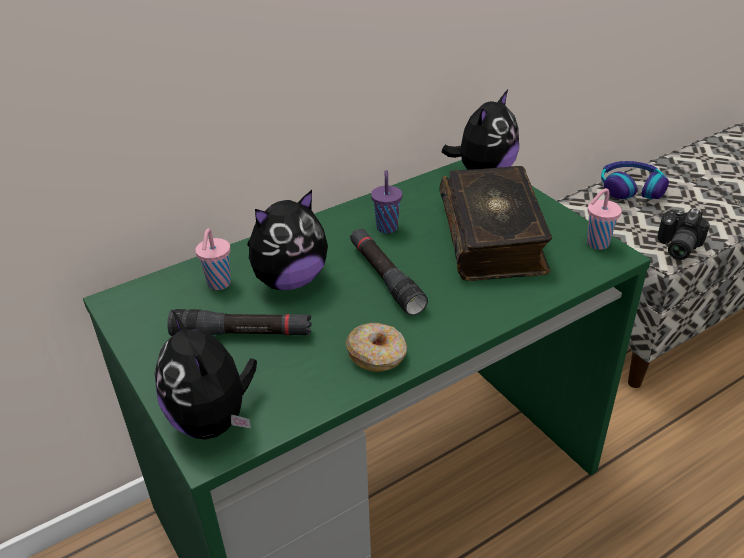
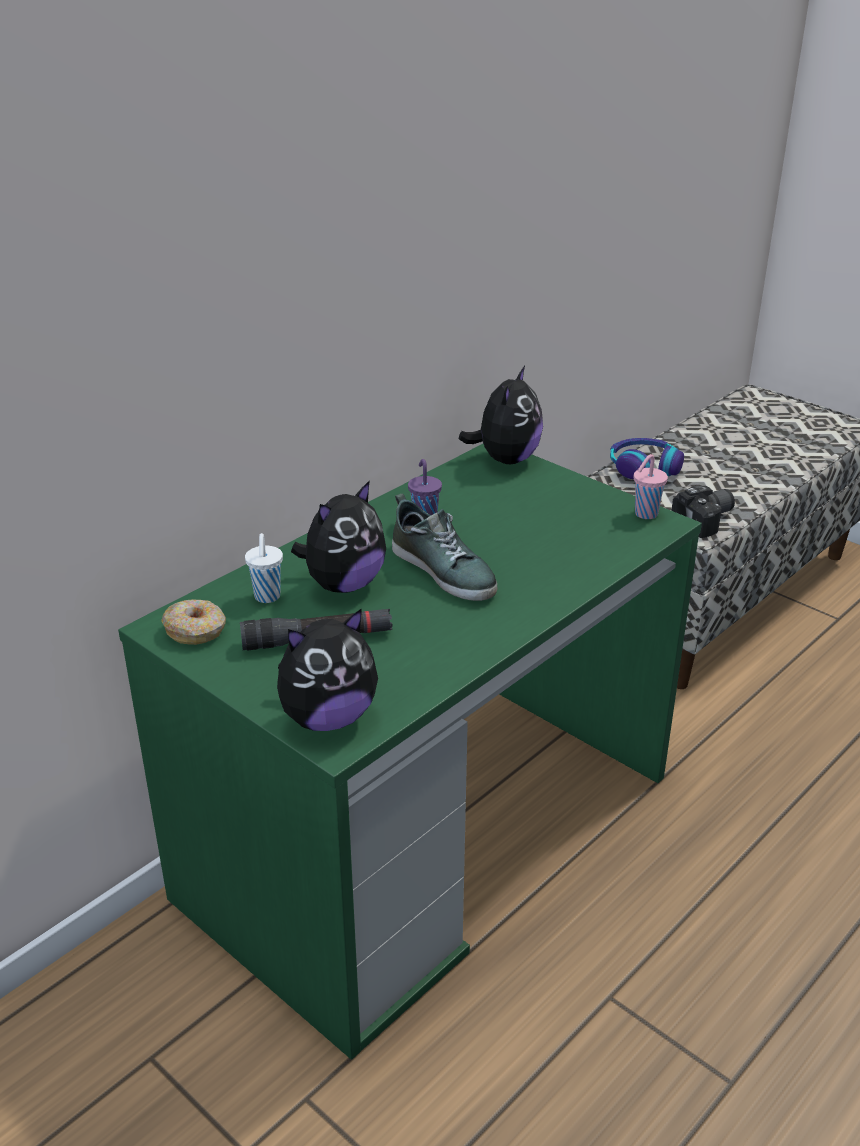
camera: 15 degrees left, 5 degrees down
plush toy [155,310,257,439] -> plush toy turned 75 degrees counterclockwise [277,608,378,731]
pink cup [195,228,231,290] -> white cup [245,533,283,603]
donut [345,323,407,372] -> donut moved to [161,599,226,645]
black flashlight [350,229,428,315] -> shoe [392,494,497,601]
book [440,166,552,281] -> none
camera [657,209,710,260] -> camera turned 135 degrees counterclockwise [671,486,735,538]

